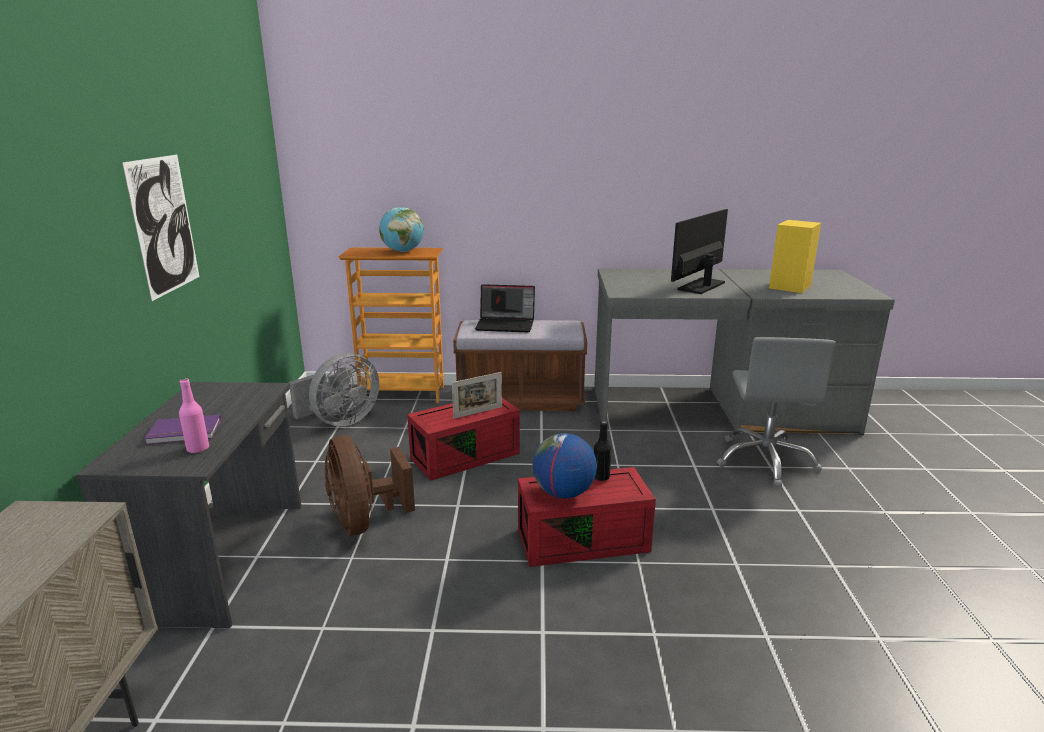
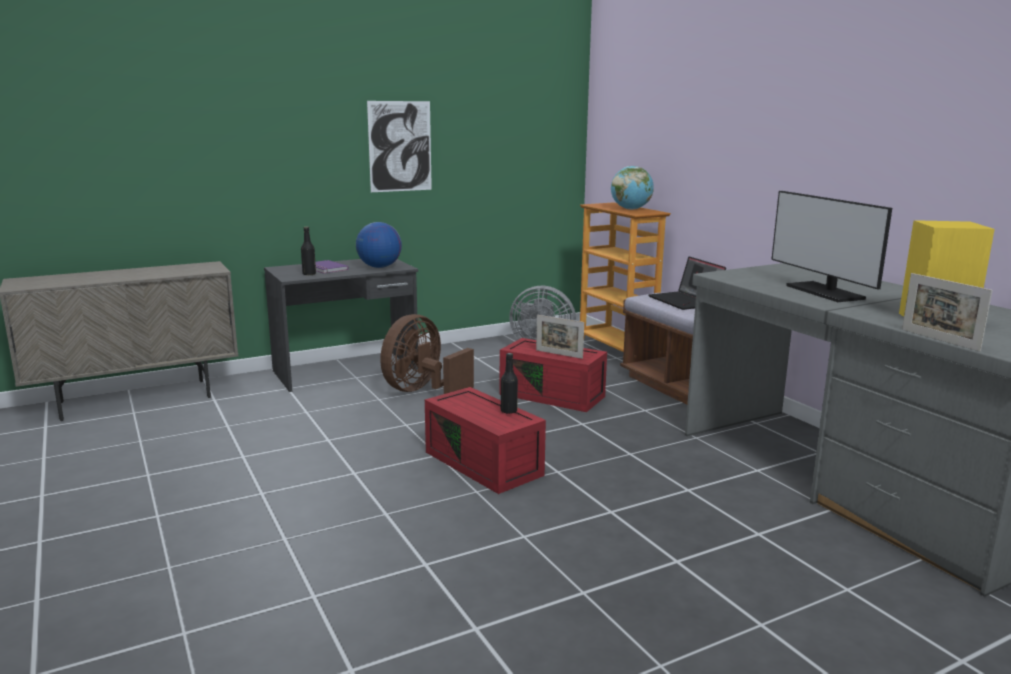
camera: 60 degrees right, 5 degrees down
pink bottle [179,378,209,453] -> black bottle [301,227,316,276]
globe [532,433,597,498] -> globe moved to [356,222,402,268]
monitor [671,209,728,294] -> monitor turned 120 degrees counterclockwise [771,191,892,302]
grey office chair [717,337,836,487] -> none
none -> picture frame [902,273,993,352]

